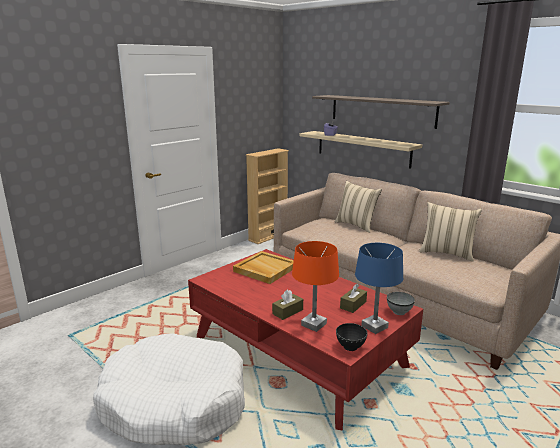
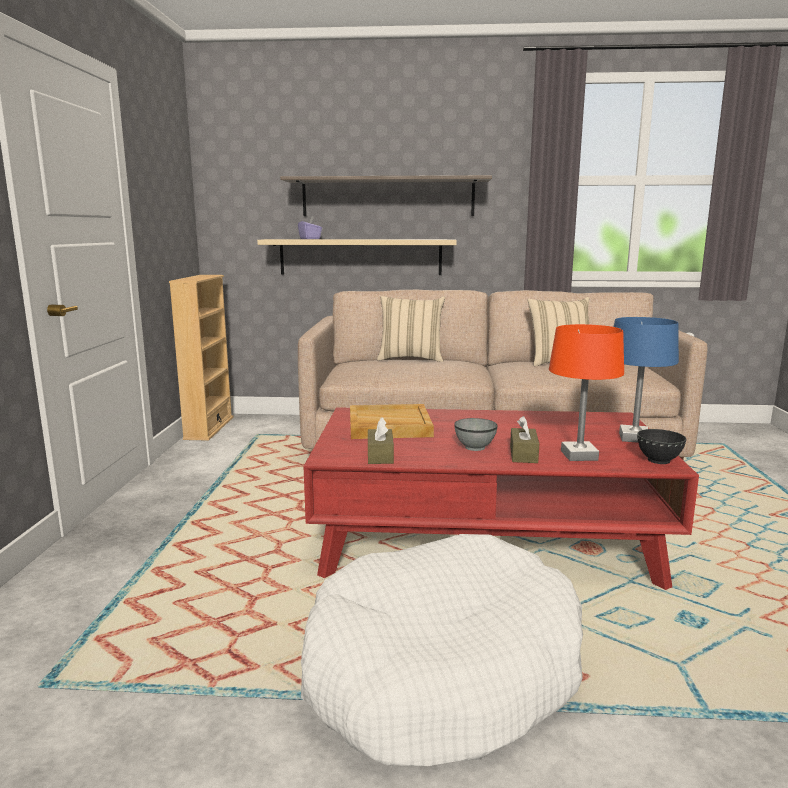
camera: 40 degrees left, 5 degrees down
brown tissue box [340,284,367,313] -> brown tissue box moved to [368,417,394,464]
grey bowl [387,292,415,315] -> grey bowl moved to [454,418,498,451]

